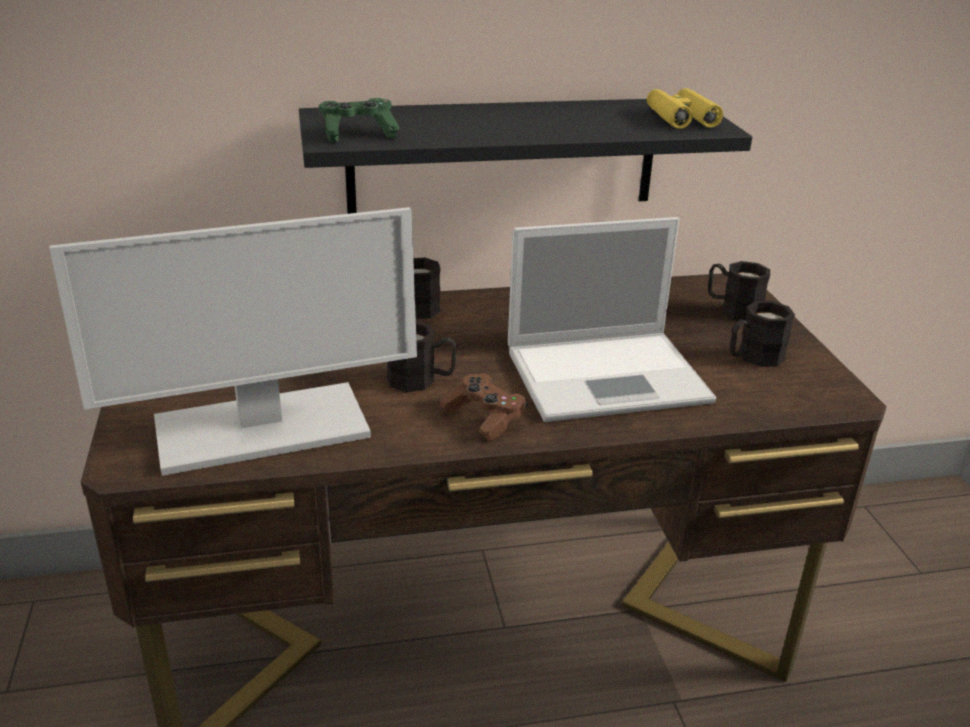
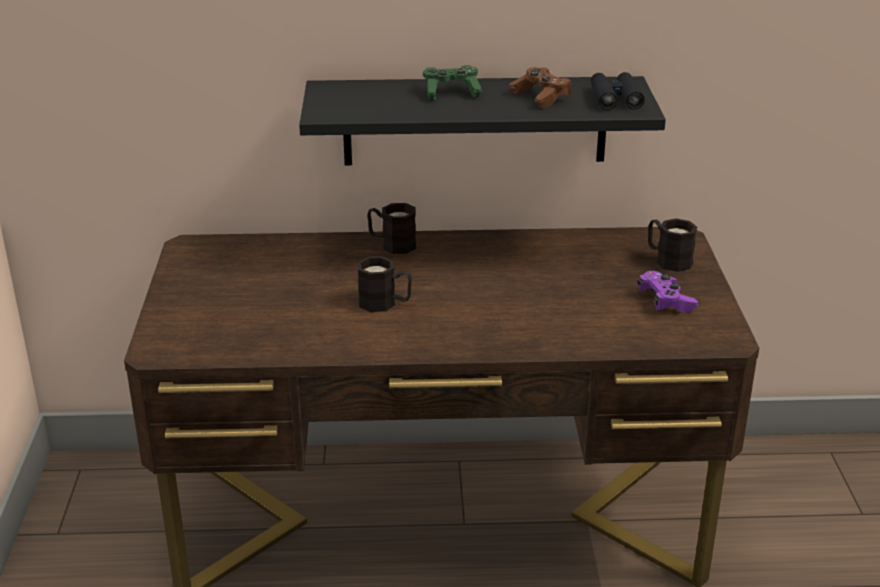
camera: 10 degrees right, 0 degrees up
monitor [49,207,417,476] -> none
green game controller [319,98,399,142] -> green game controller moved to [423,65,482,100]
brown game controller [440,373,527,441] -> brown game controller moved to [509,67,573,108]
laptop [508,217,716,422] -> none
yellow binoculars [647,88,723,129] -> black binoculars [591,72,645,110]
black mug [730,301,795,367] -> purple game controller [637,271,698,313]

